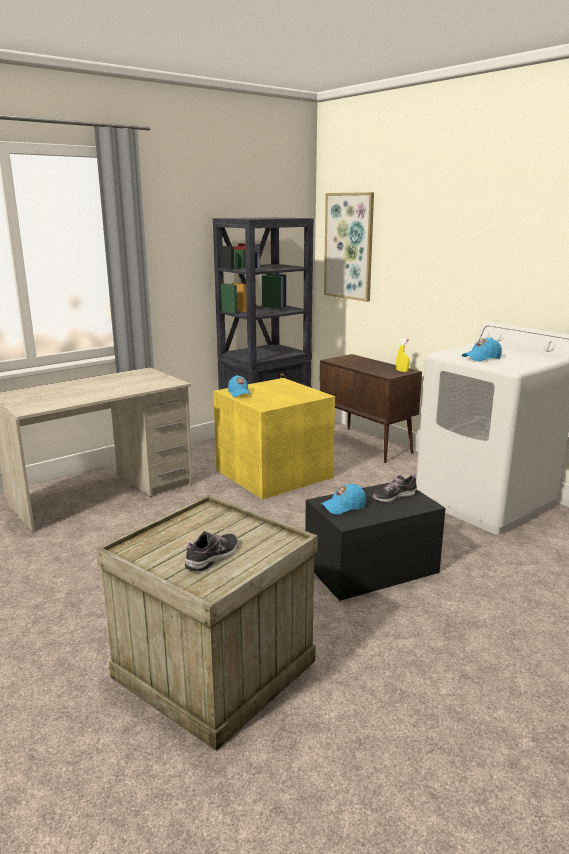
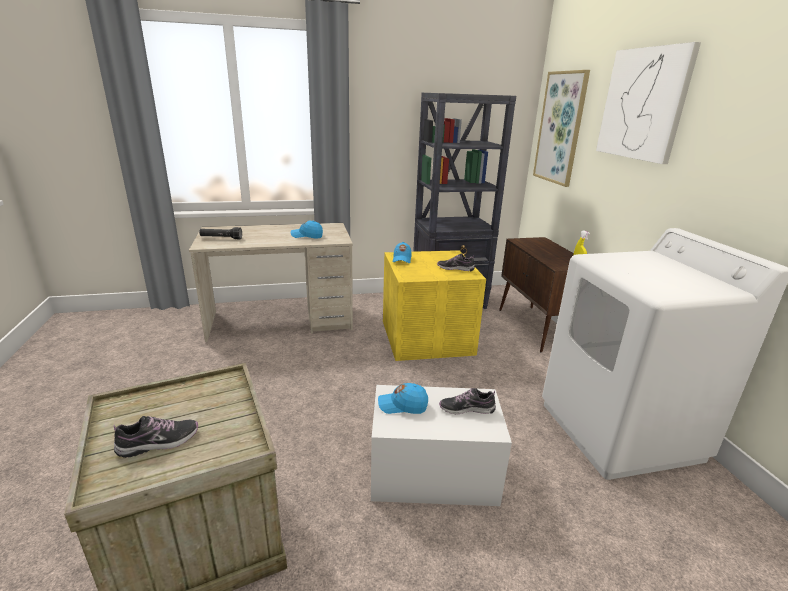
camera: 25 degrees right, 5 degrees up
black storage box [305,483,446,601] -> white storage box [371,385,512,506]
blue cap [462,337,502,362] -> blue cap moved to [291,221,323,239]
none -> black flashlight [199,227,242,239]
none -> shoe [437,253,475,271]
none -> picture [596,42,701,164]

